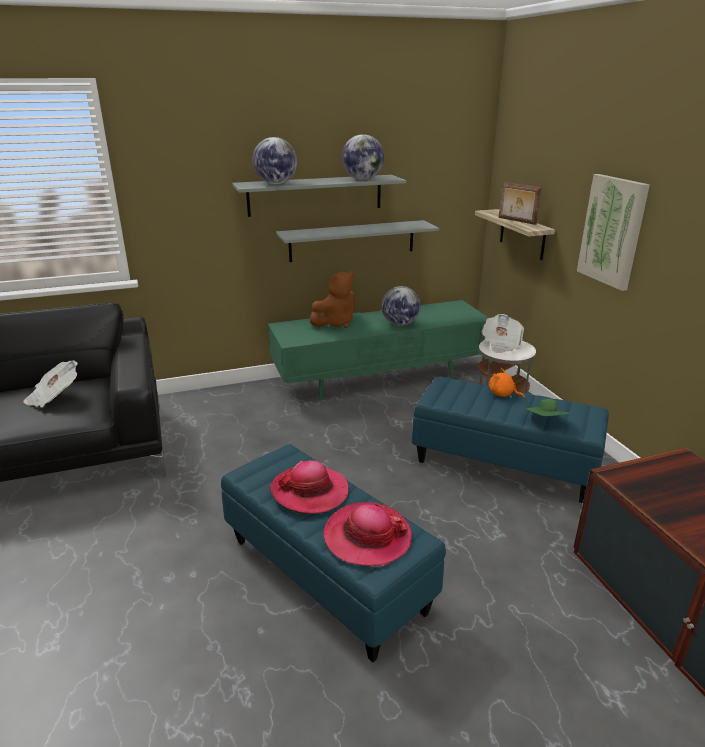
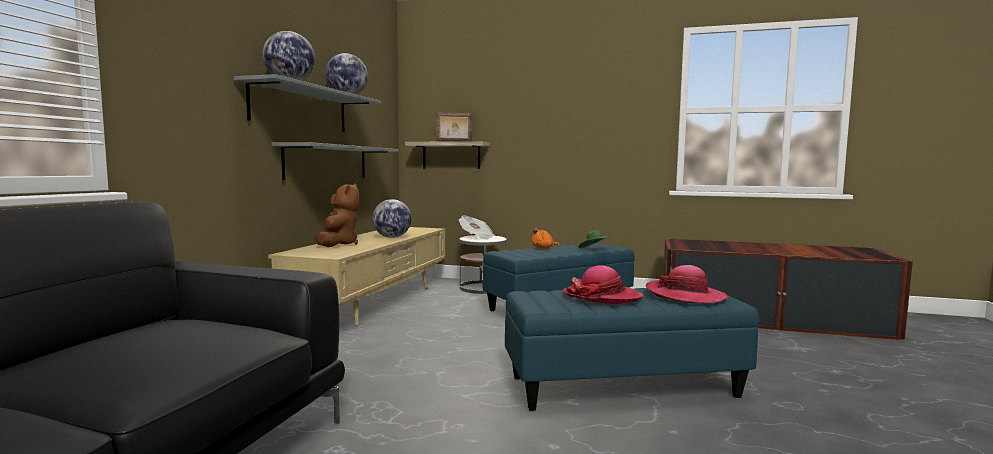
camera: 55 degrees left, 20 degrees down
newspaper [23,360,78,407] -> none
green tv stand [268,300,489,400] -> beige tv stand [268,227,445,326]
picture [577,174,650,291] -> none

